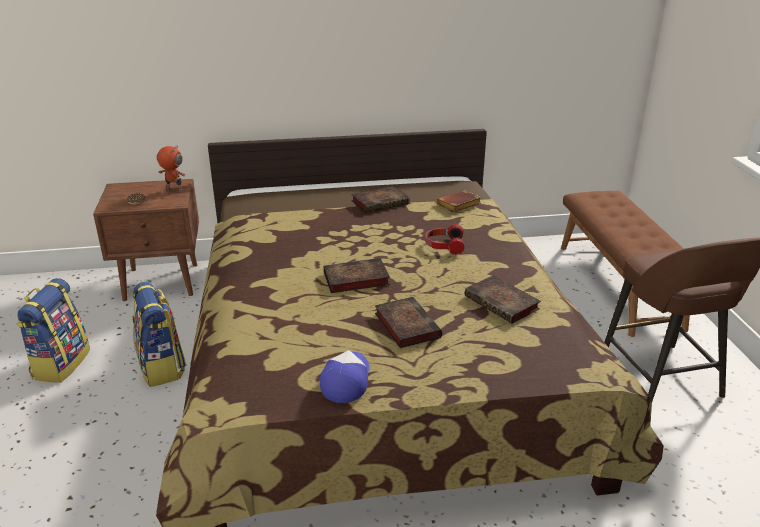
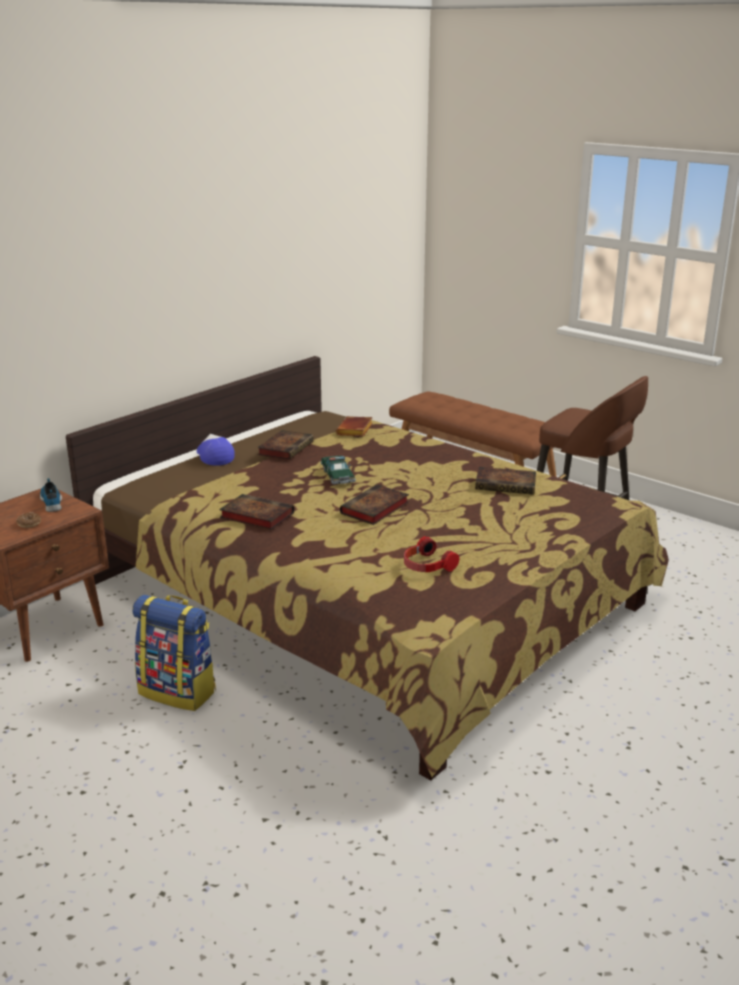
camera: 40 degrees left, 5 degrees down
backpack [16,278,90,383] -> none
toy robot [157,145,185,192] -> shoe [40,478,62,512]
cap [319,350,369,403] -> cap moved to [197,434,235,466]
book [375,297,442,348] -> book moved to [219,494,294,530]
headphones [425,224,465,255] -> headphones moved to [404,536,459,572]
none -> toy car [320,456,356,484]

